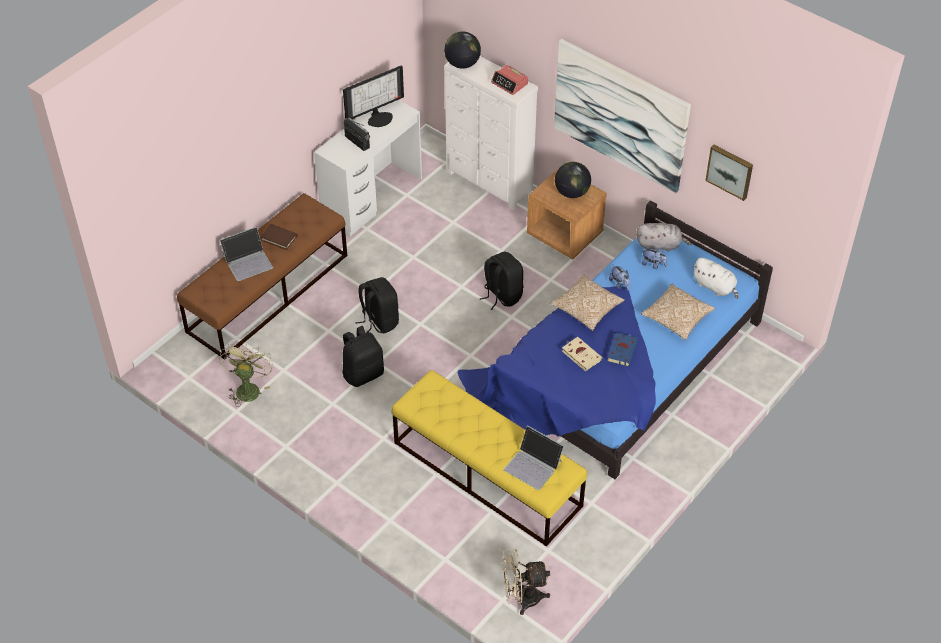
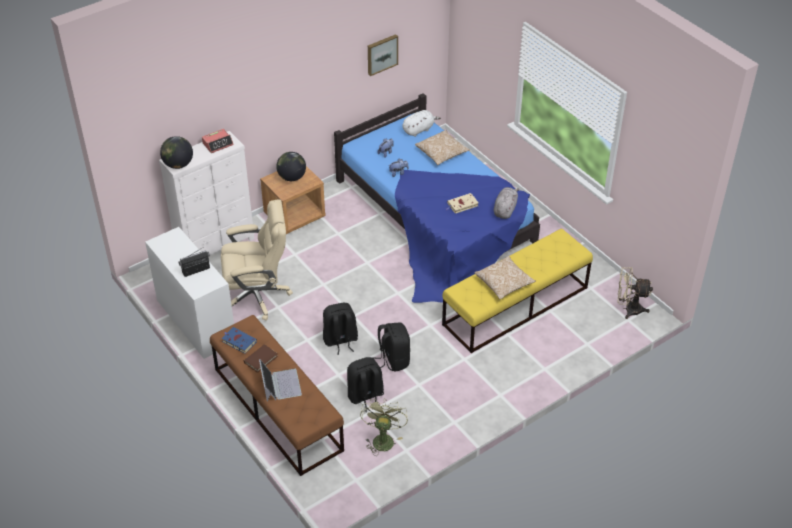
camera: 75 degrees left, 5 degrees down
green fan [219,343,273,407] -> green fan turned 75 degrees clockwise [360,398,408,456]
monitor [343,65,404,127] -> none
black backpack [480,252,523,310] -> black backpack moved to [347,357,384,412]
beige fan [503,549,550,615] -> beige fan turned 90 degrees clockwise [617,267,653,319]
laptop [504,425,564,490] -> none
pillow [550,274,625,331] -> pillow moved to [474,256,536,299]
picture [554,39,691,193] -> none
blue book [607,333,638,366] -> blue book moved to [222,327,257,354]
grey plush toy [636,223,692,252] -> grey plush toy moved to [494,187,519,219]
none -> beige office chair [221,200,293,321]

